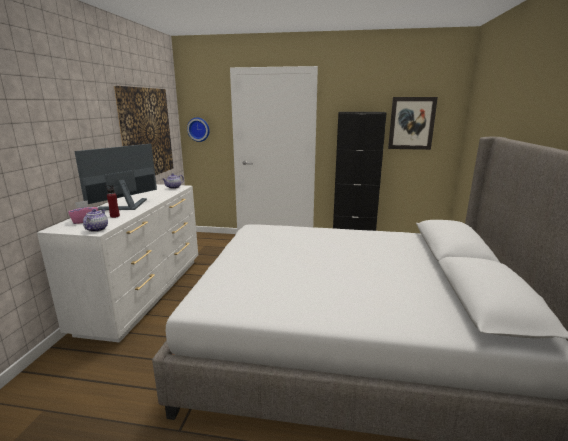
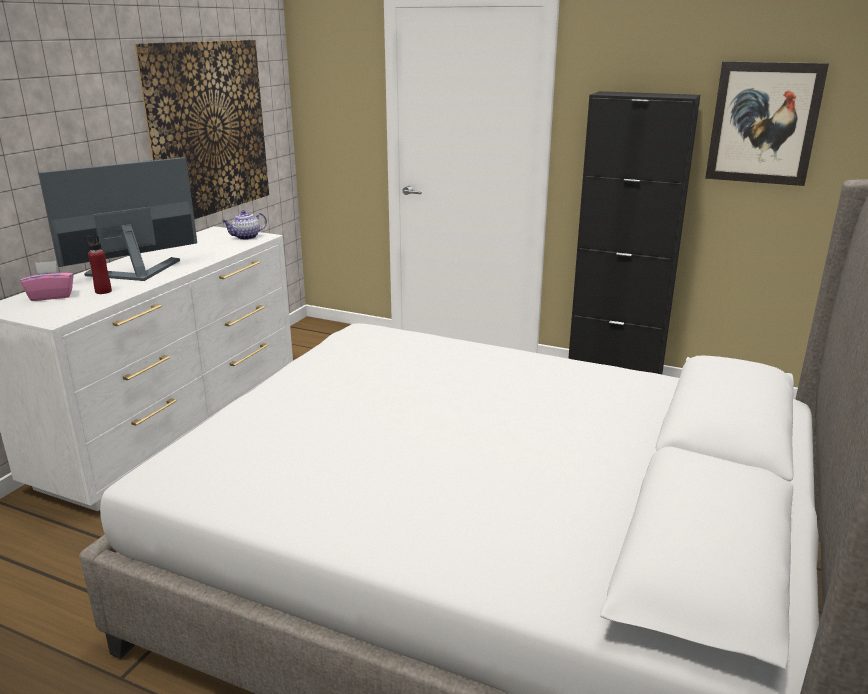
camera: 15 degrees right, 5 degrees up
teapot [83,209,108,232] -> none
wall clock [187,118,210,142] -> none

